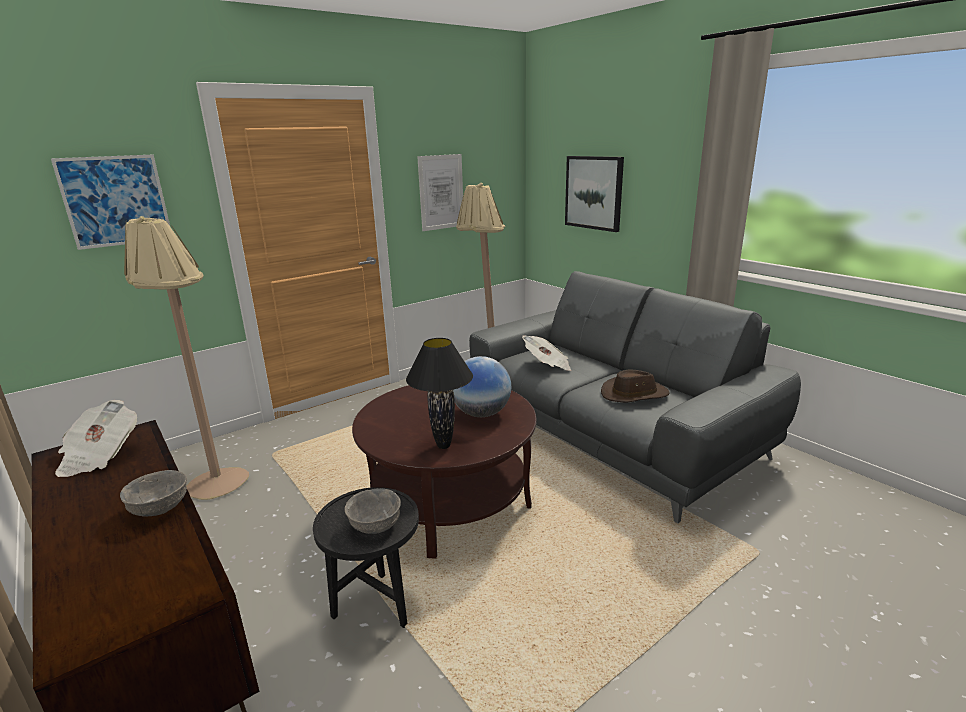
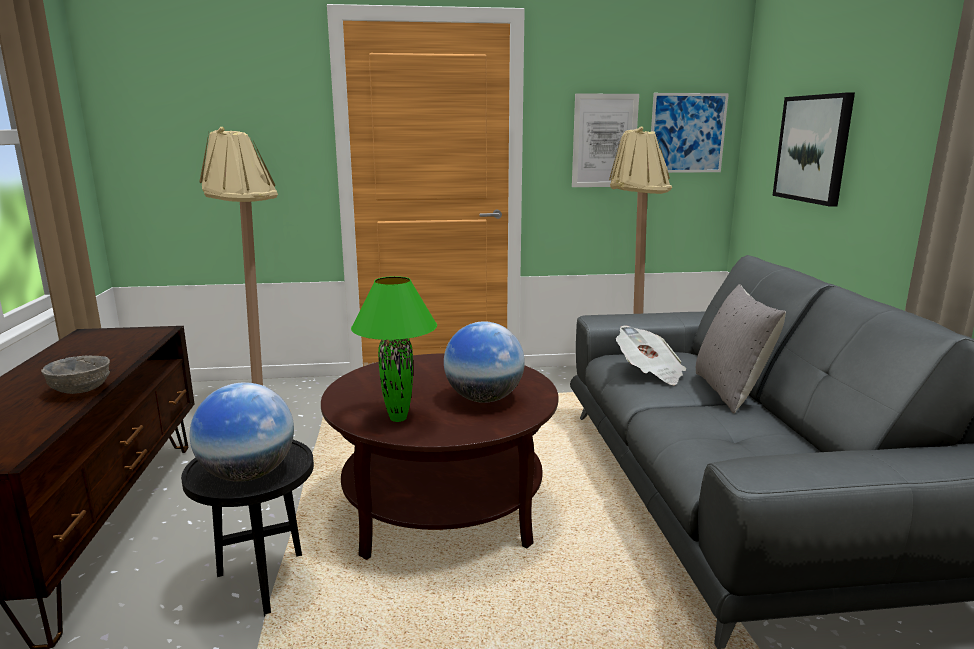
camera: 30 degrees right, 5 degrees down
picture [51,154,170,250] -> picture moved to [651,93,729,173]
newspaper [55,400,137,477] -> none
grey bowl [345,488,401,534] -> globe [190,382,294,482]
black table lamp [406,338,473,449] -> green table lamp [351,276,437,422]
brown hat [601,370,670,403] -> none
none -> grey pillow [696,284,786,413]

